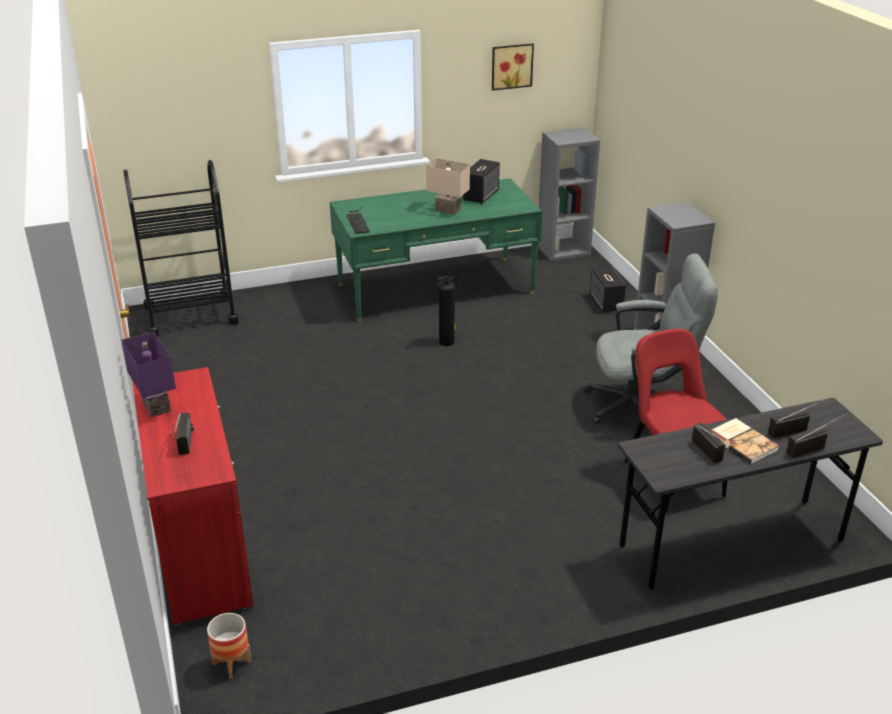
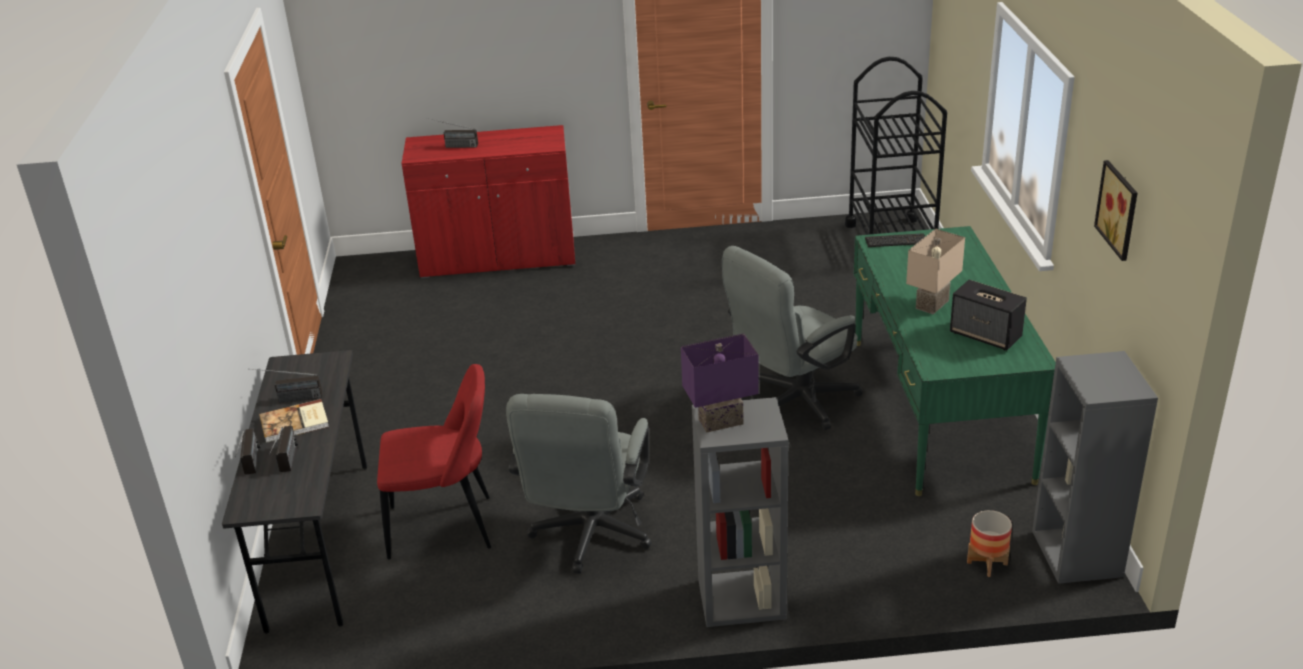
camera: 105 degrees right, 0 degrees up
purple table lamp [121,331,176,417] -> purple table lamp moved to [681,333,759,433]
planter [207,613,252,678] -> planter moved to [967,510,1012,577]
fire extinguisher [437,276,457,346] -> grey office chair [722,246,863,430]
speaker [590,266,626,313] -> none

